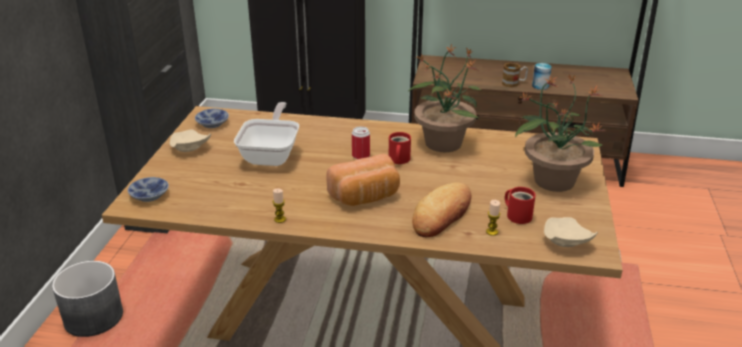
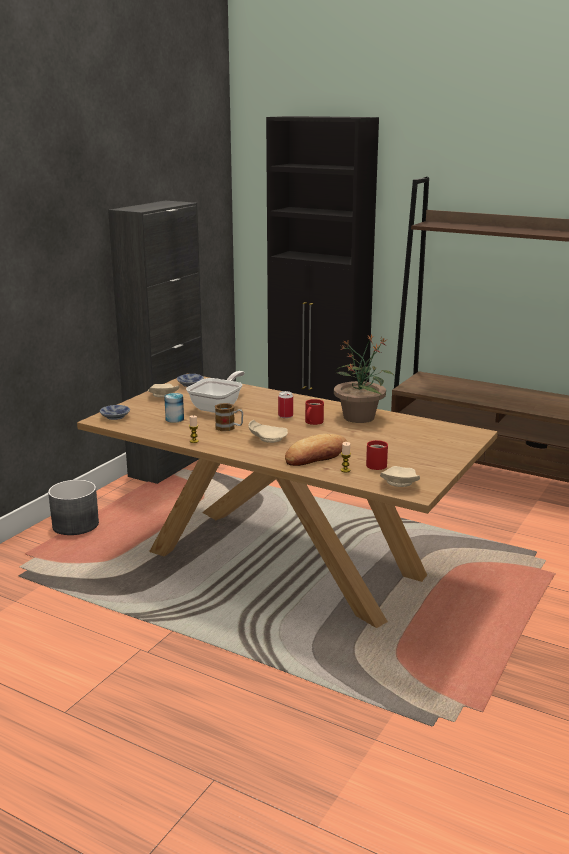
camera: 20 degrees right, 10 degrees down
bread [326,154,400,206] -> beige plate [249,420,288,443]
mug [502,63,528,88] -> mug moved to [215,403,243,431]
potted plant [515,74,604,192] -> none
can [532,63,552,90] -> can moved to [164,393,184,423]

